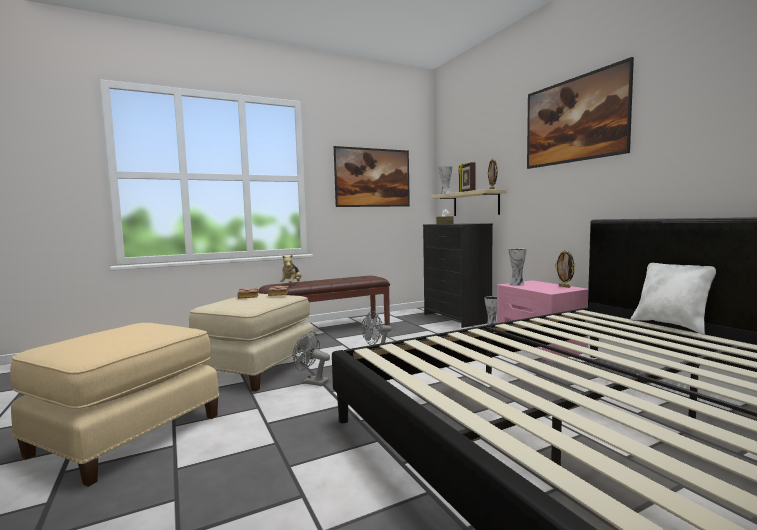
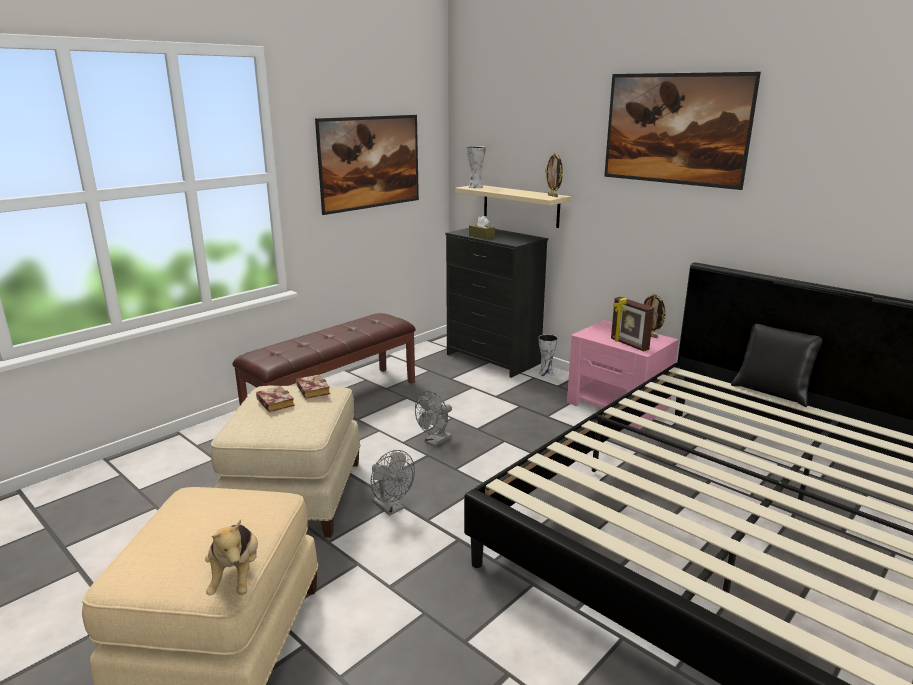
camera: 20 degrees left, 15 degrees up
plush toy [280,254,302,283] -> plush toy moved to [205,519,258,596]
grey fan [293,331,330,386] -> grey fan turned 135 degrees counterclockwise [371,450,415,516]
picture frame [458,162,476,192] -> picture frame moved to [611,297,654,351]
vase [508,248,527,286] -> none
white pillow [630,263,716,335] -> black pillow [731,324,823,407]

